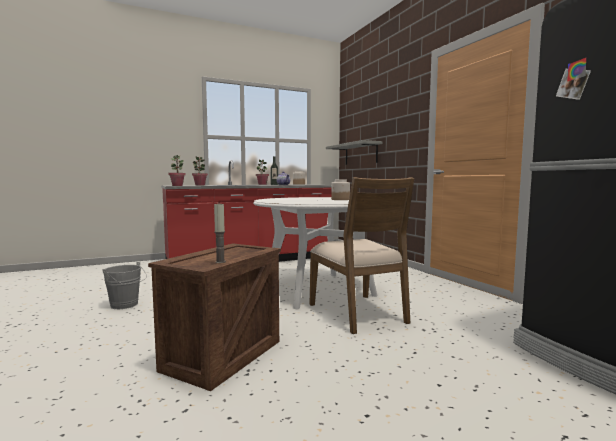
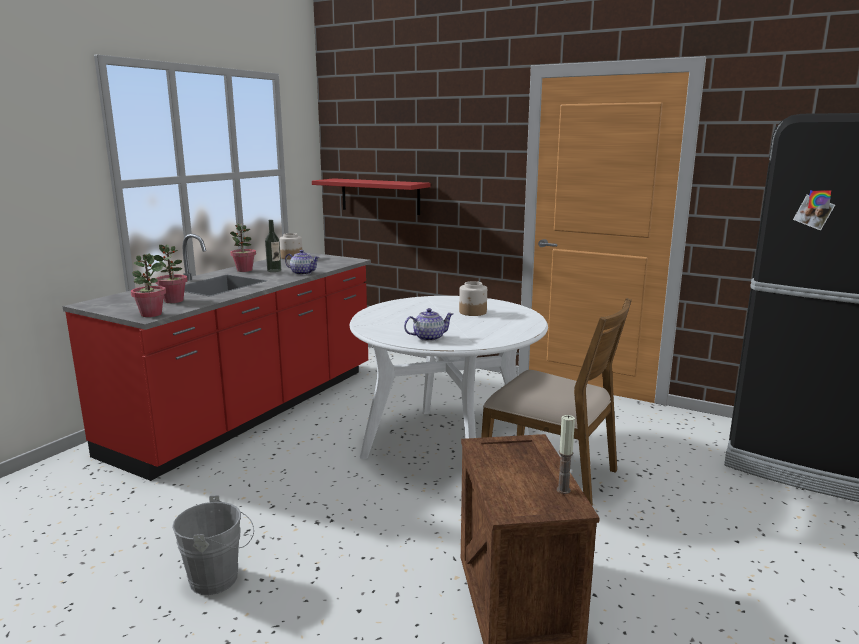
camera: 35 degrees left, 10 degrees up
grey shelf [326,140,382,165] -> red shelf [312,178,431,215]
none -> teapot [404,308,453,341]

